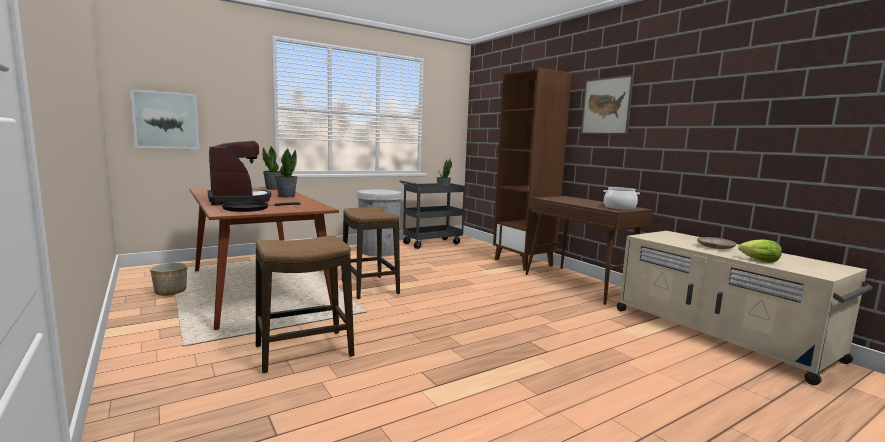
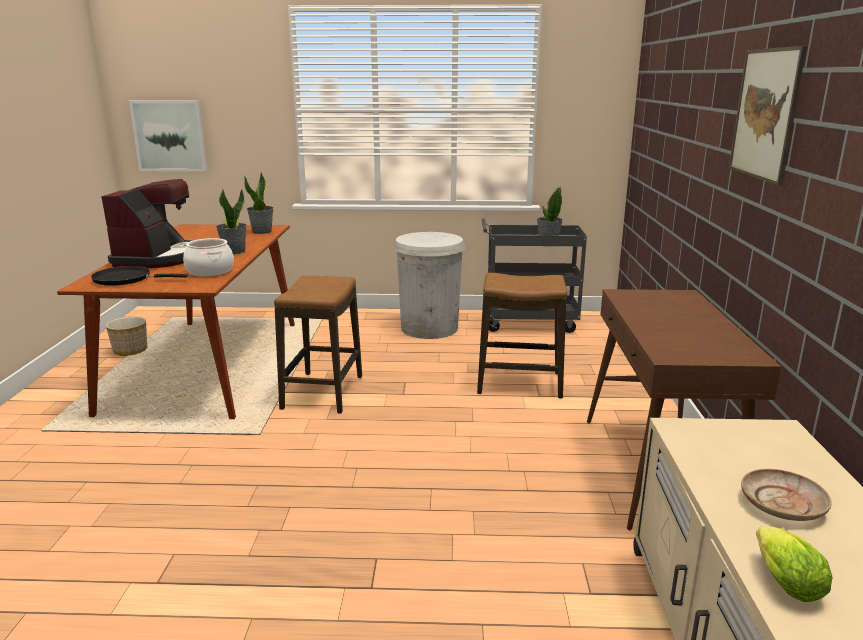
camera: 35 degrees right, 10 degrees up
stool [256,235,354,373] -> stool moved to [477,273,567,399]
brown bookcase [493,68,572,271] -> none
cooking pot [603,187,640,210] -> cooking pot moved to [183,238,234,277]

